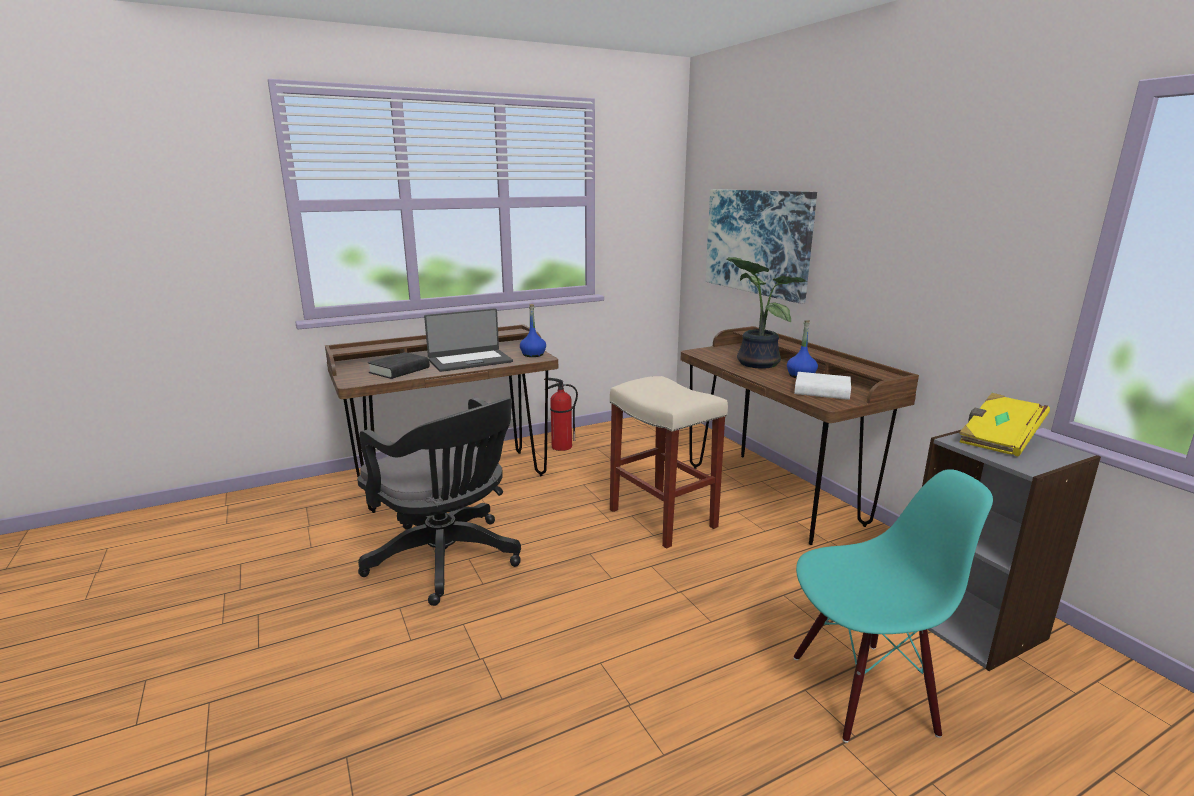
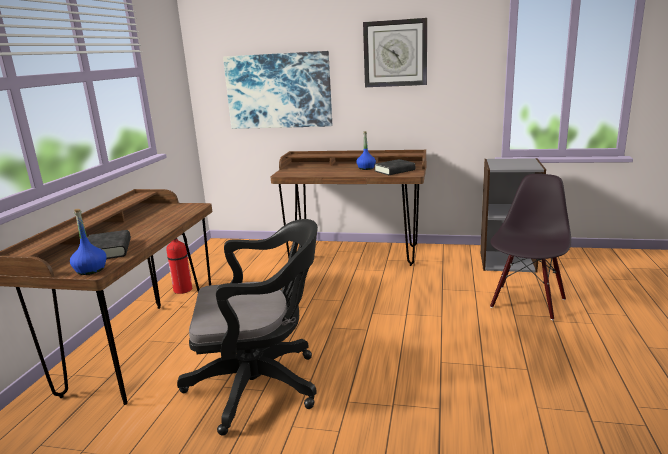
camera: 50 degrees left, 0 degrees up
laptop [424,308,513,372] -> none
blue bottle [520,304,546,357] -> blue bottle moved to [70,209,107,275]
beige stool [610,376,728,549] -> none
potted plant [726,257,807,369] -> none
white book [794,372,851,400] -> black book [374,159,415,175]
turquoise chair [794,469,993,743] -> black chair [490,174,571,320]
yellow book [959,393,1050,457] -> none
none -> wall clock [363,18,427,87]

